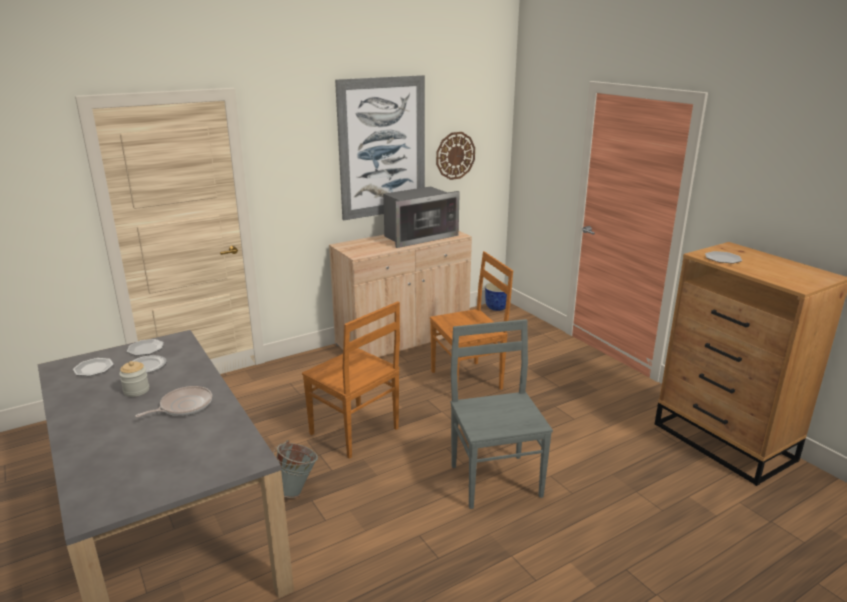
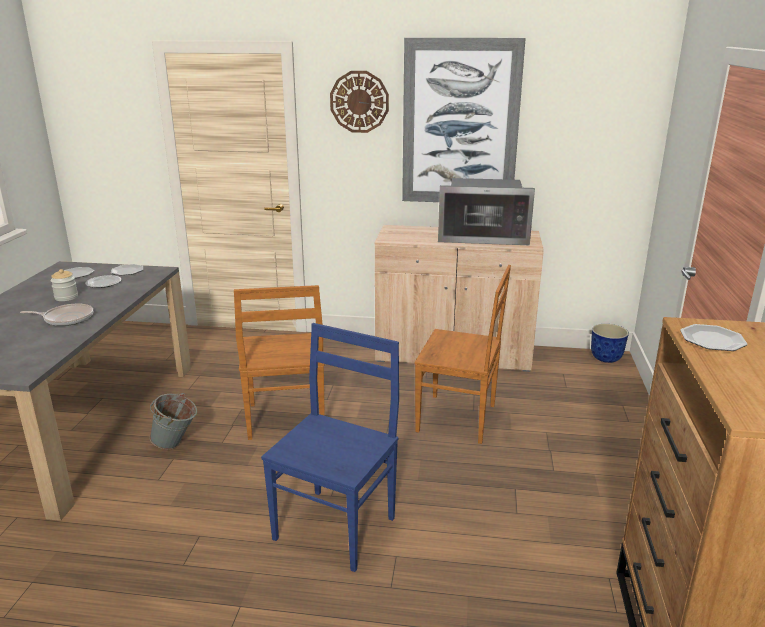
camera: 40 degrees right, 0 degrees up
wall clock [436,132,475,180] -> wall clock moved to [330,71,389,133]
grey chair [450,319,553,509] -> blue chair [261,323,399,572]

